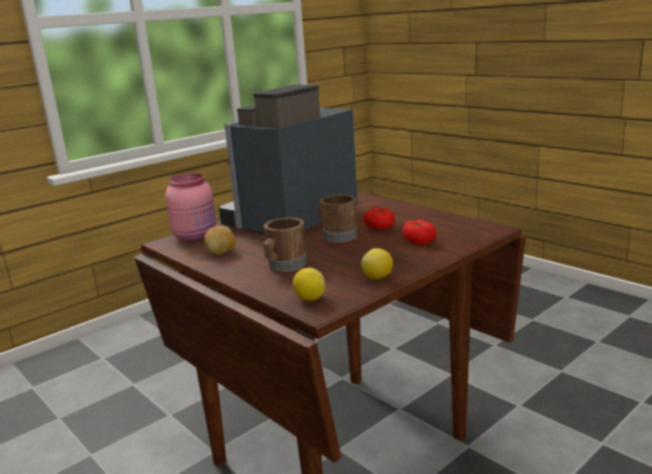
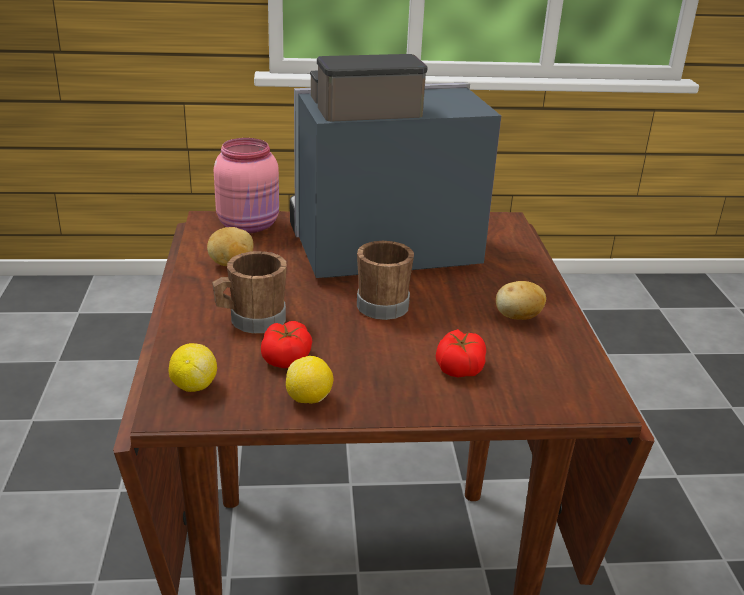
camera: 35 degrees right, 10 degrees up
tomato [364,207,395,230] -> tomato moved to [261,321,312,368]
none -> potato [496,281,546,320]

